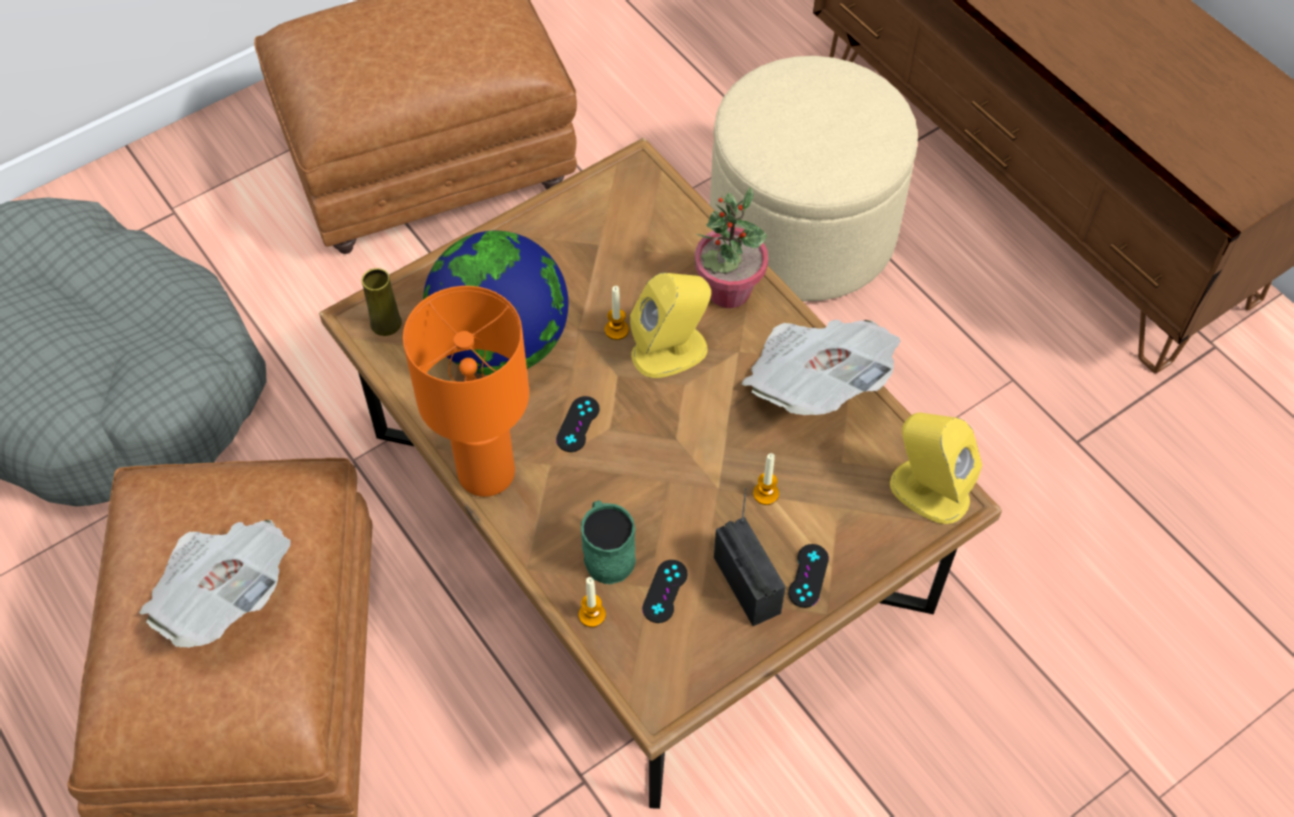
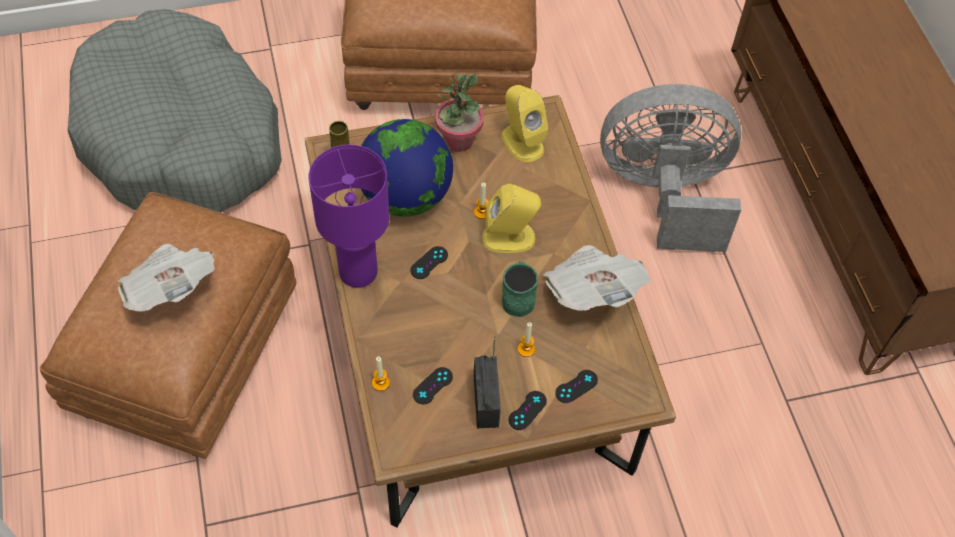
camera: 20 degrees right, 0 degrees up
orange table lamp [403,286,529,497] -> purple table lamp [309,145,390,288]
green mug [581,500,636,584] -> green mug moved to [502,261,538,317]
potted plant [695,187,768,308] -> potted plant moved to [435,73,484,152]
beige ottoman [710,56,918,301] -> grey fan [600,84,741,252]
yellow speaker [890,413,982,524] -> yellow speaker moved to [501,85,548,162]
none -> black game controller [555,370,598,403]

